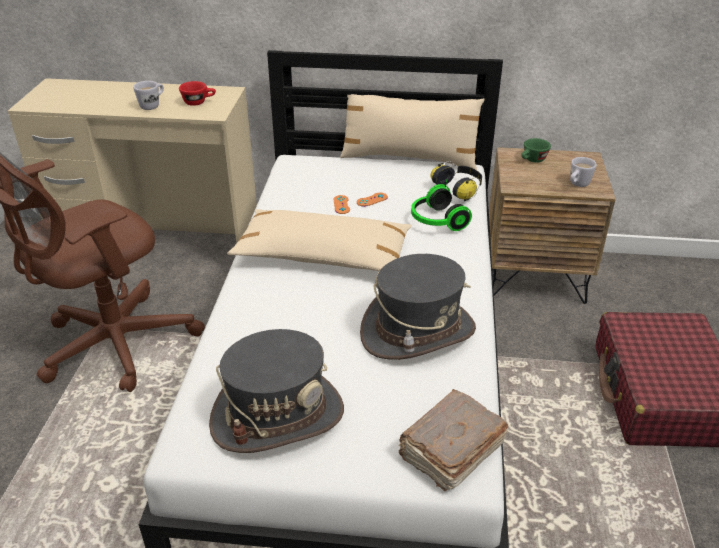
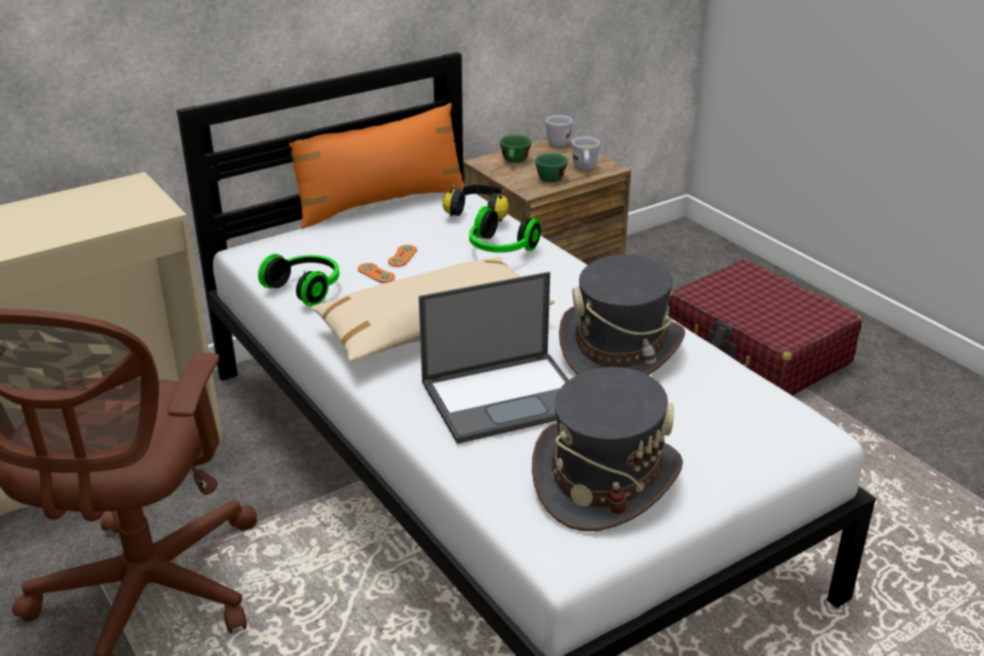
camera: 40 degrees left, 5 degrees down
white mug [133,81,164,110] -> white mug moved to [545,115,573,147]
red cup [179,81,216,106] -> none
beige pillow [340,94,484,170] -> orange pillow [288,103,465,229]
brown book [398,389,508,491] -> none
none -> headphones [258,254,339,306]
none -> laptop [419,272,569,444]
none -> green cup [535,153,568,182]

